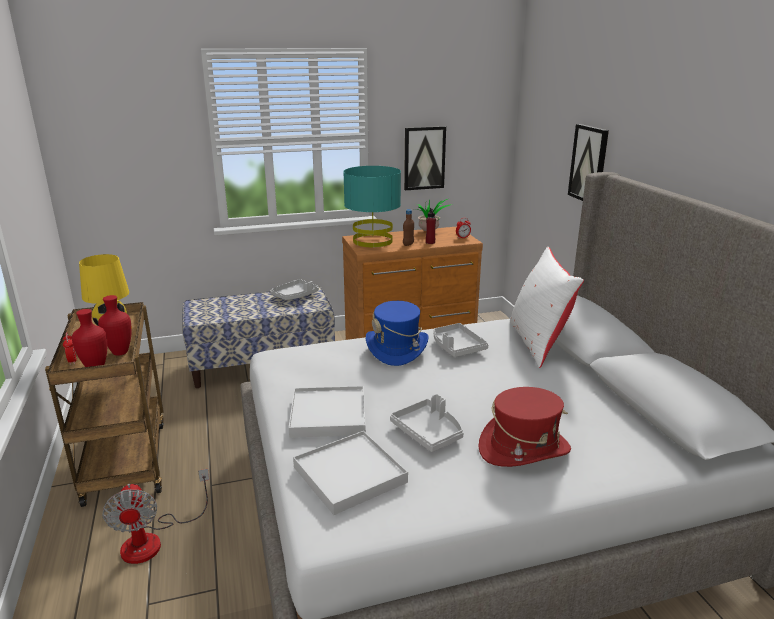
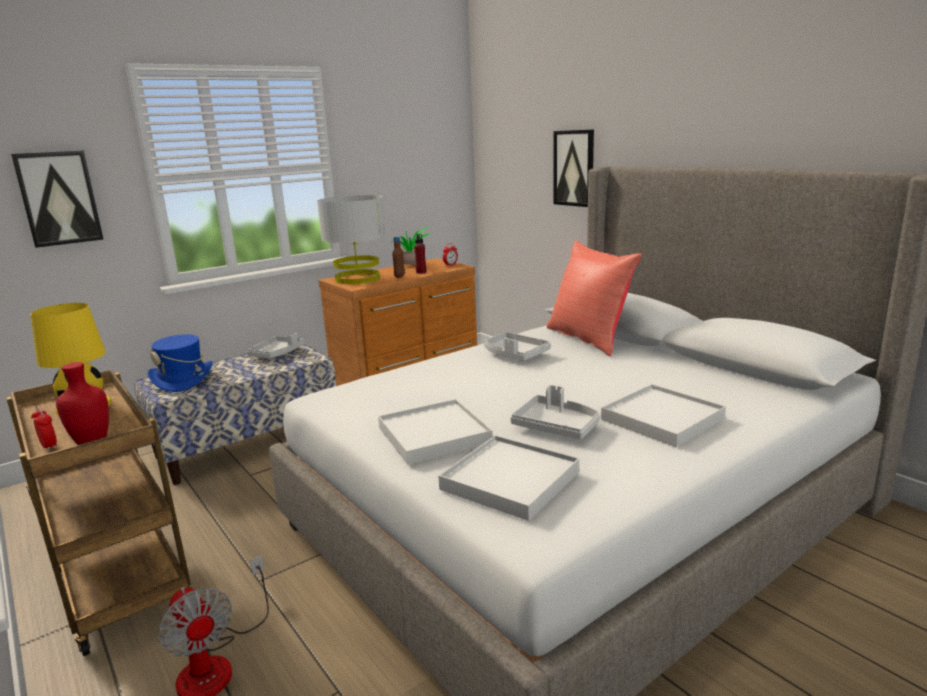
camera: 20 degrees left, 5 degrees down
red vase [98,295,132,356] -> none
turquoise table lamp [343,166,401,247] -> grey table lamp [317,195,386,284]
blue hat [366,301,429,366] -> blue hat moved to [148,334,213,392]
picture [404,126,446,190] -> picture moved to [11,150,103,248]
red hat [478,387,571,467] -> white tray [601,384,726,447]
white pillow [510,247,584,368] -> red pillow [547,241,642,356]

